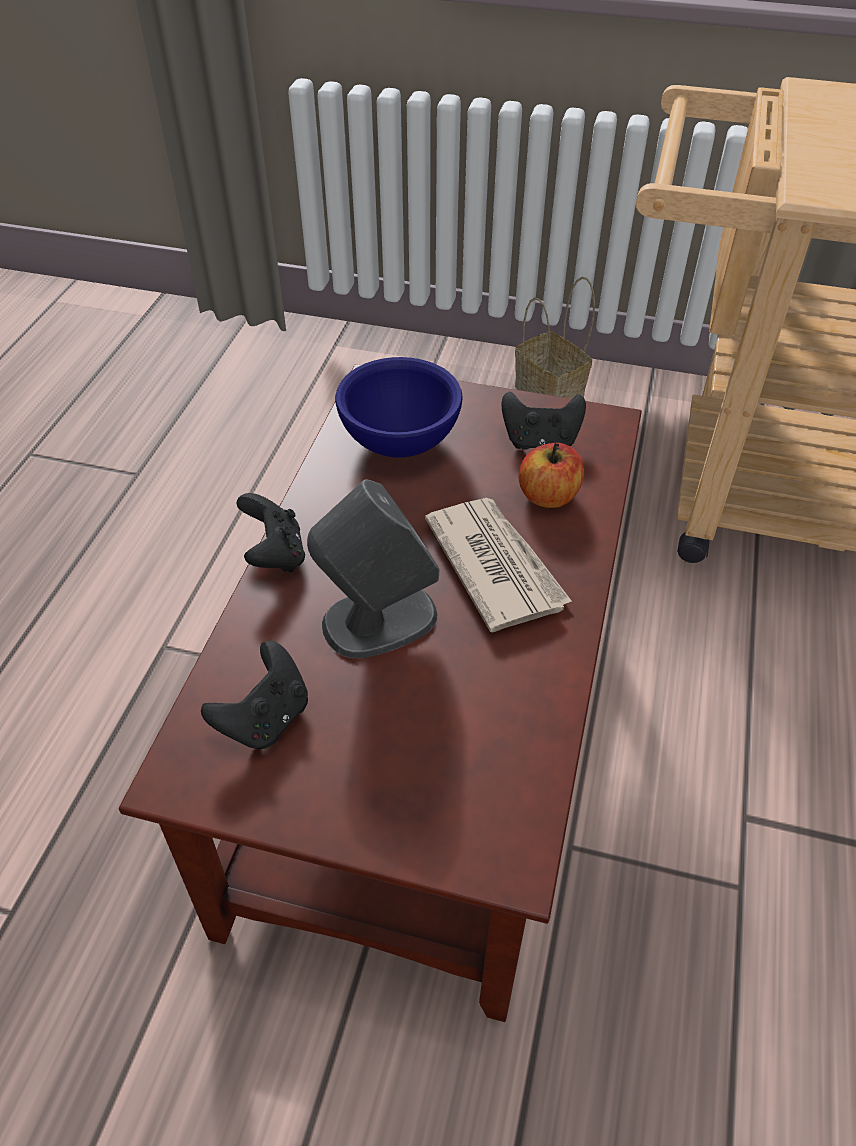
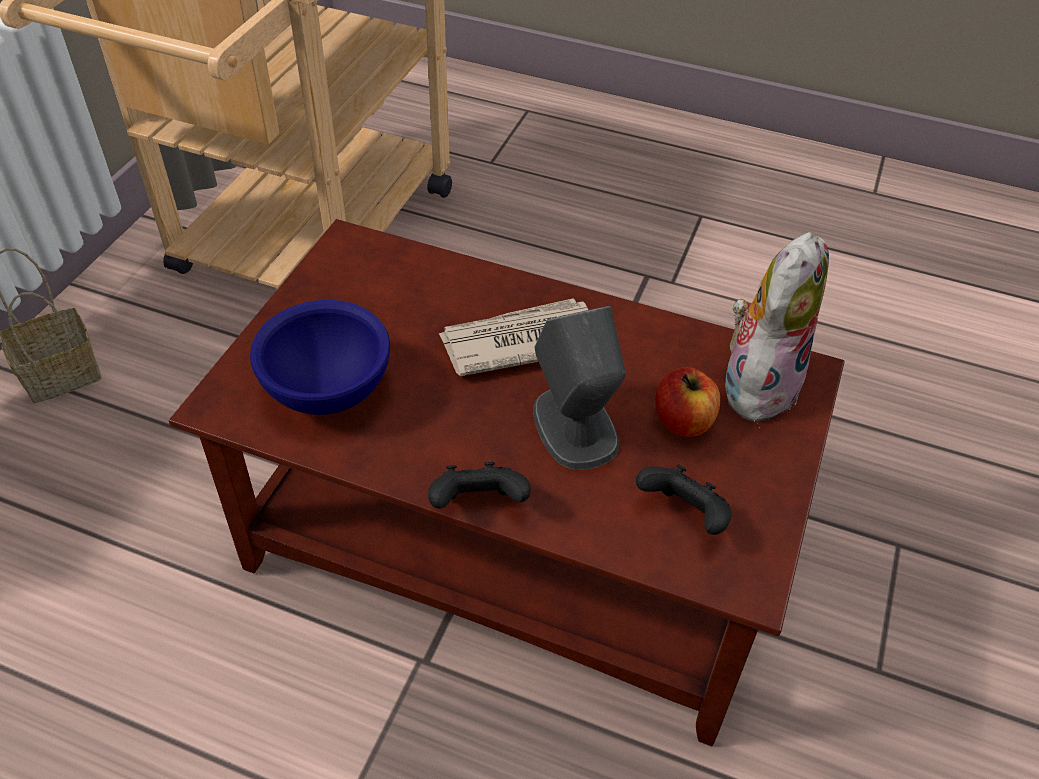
camera: 85 degrees left, 0 degrees up
black game controller [501,391,586,450] -> none
apple [518,443,584,508] -> apple moved to [655,367,720,437]
none -> plush toy [725,232,829,428]

